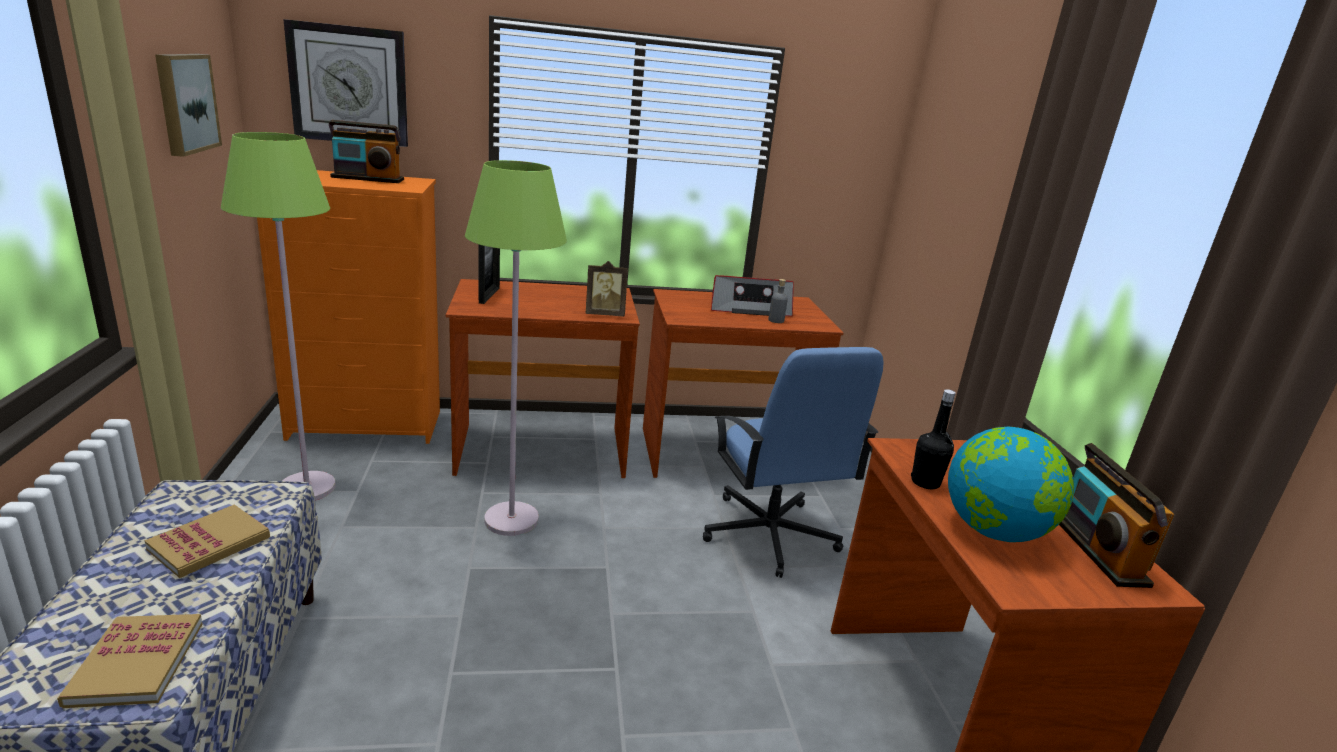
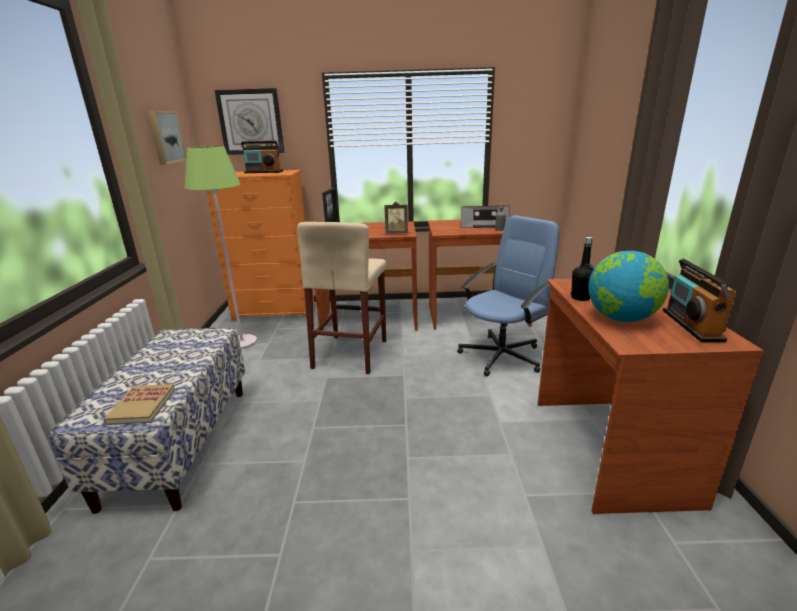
camera: 10 degrees right, 0 degrees up
book [144,504,270,578] -> none
green floor lamp [465,160,567,536] -> beige stool [297,222,386,374]
blue office chair [703,347,884,578] -> blue office chair turned 120 degrees counterclockwise [457,215,560,376]

